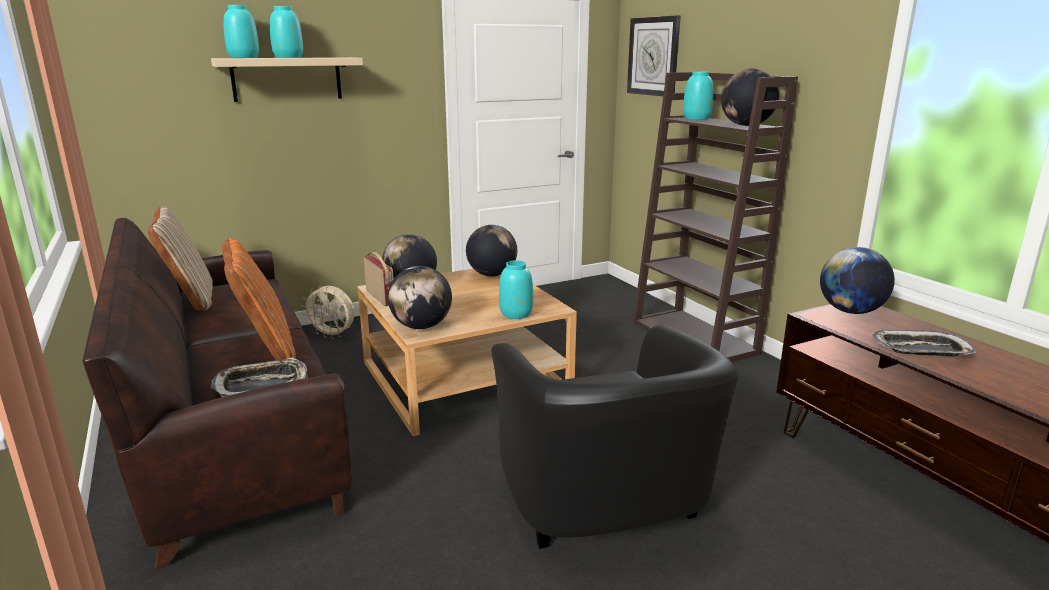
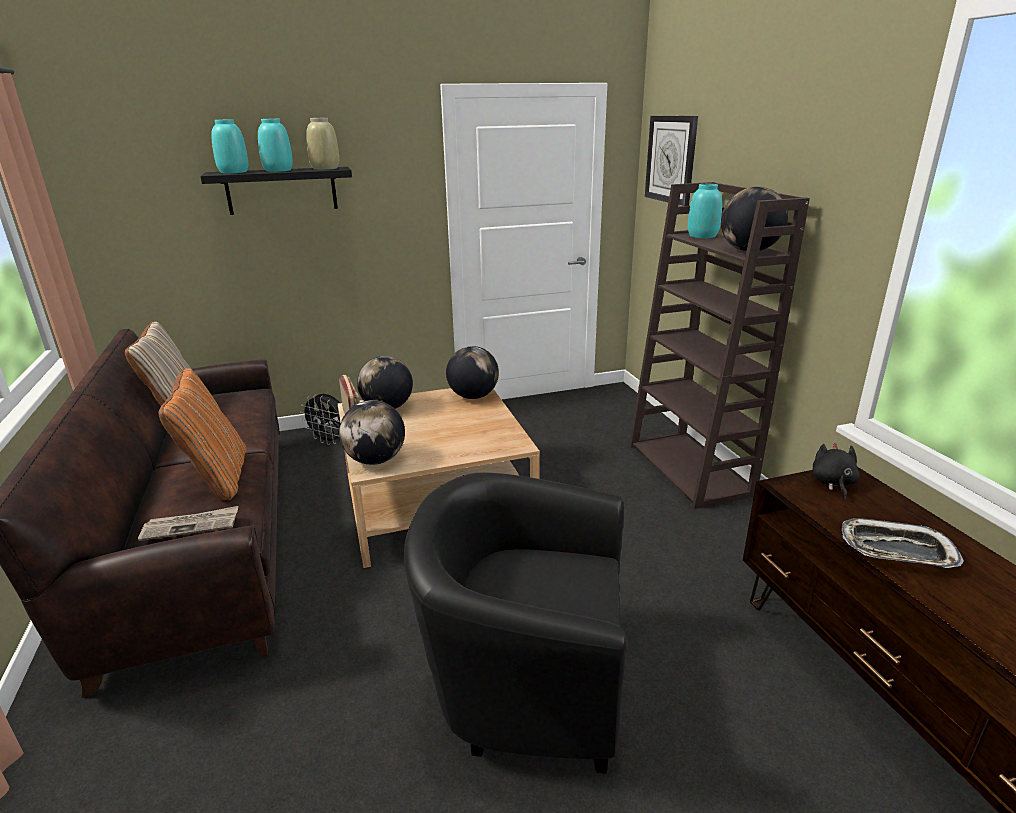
camera: 10 degrees right, 5 degrees up
beige shelf [211,57,363,102] -> black shelf [200,167,352,215]
tray [211,357,307,397] -> newspaper [138,506,238,541]
beige fan [301,286,355,339] -> black fan [300,394,341,445]
black armchair [491,324,738,549] -> black armchair turned 105 degrees clockwise [404,472,627,774]
turquoise vase [499,260,533,319] -> none
globe [820,247,895,314] -> black plush toy [813,442,860,499]
none -> beige vase [306,118,339,170]

